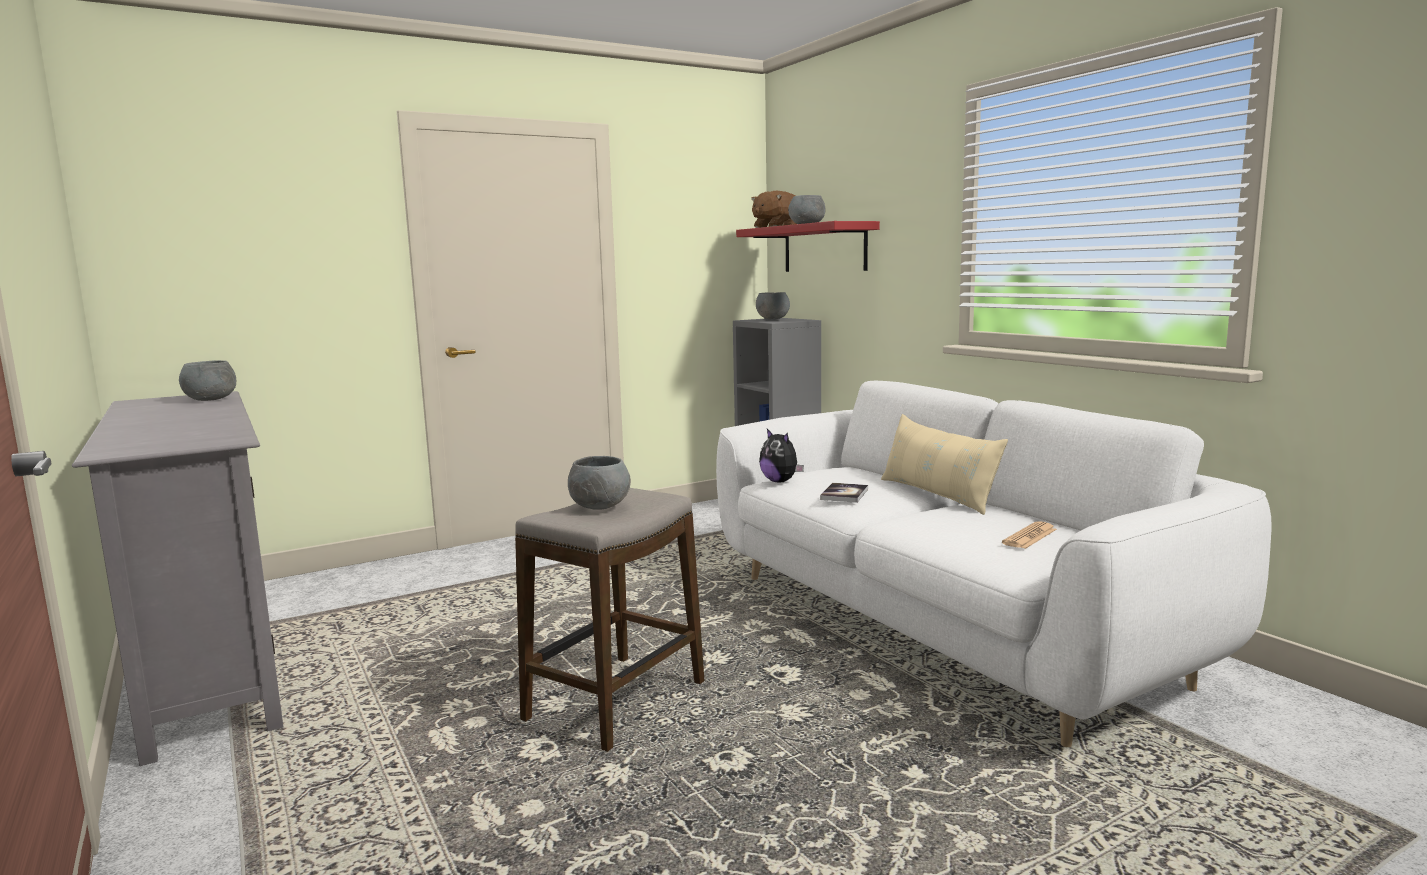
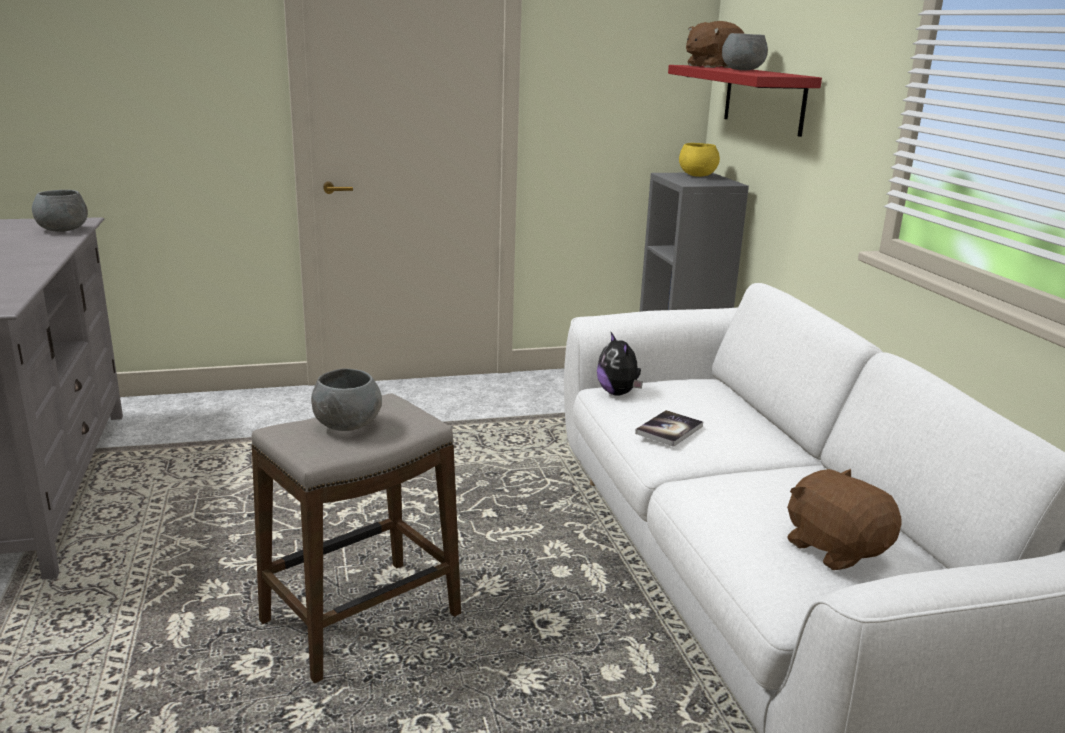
camera: 15 degrees right, 10 degrees up
grey bowl [756,292,790,319] -> yellow bowl [679,143,720,177]
beige pillow [881,414,1008,515] -> none
newspaper [1002,521,1057,549] -> brown plush toy [787,469,902,570]

